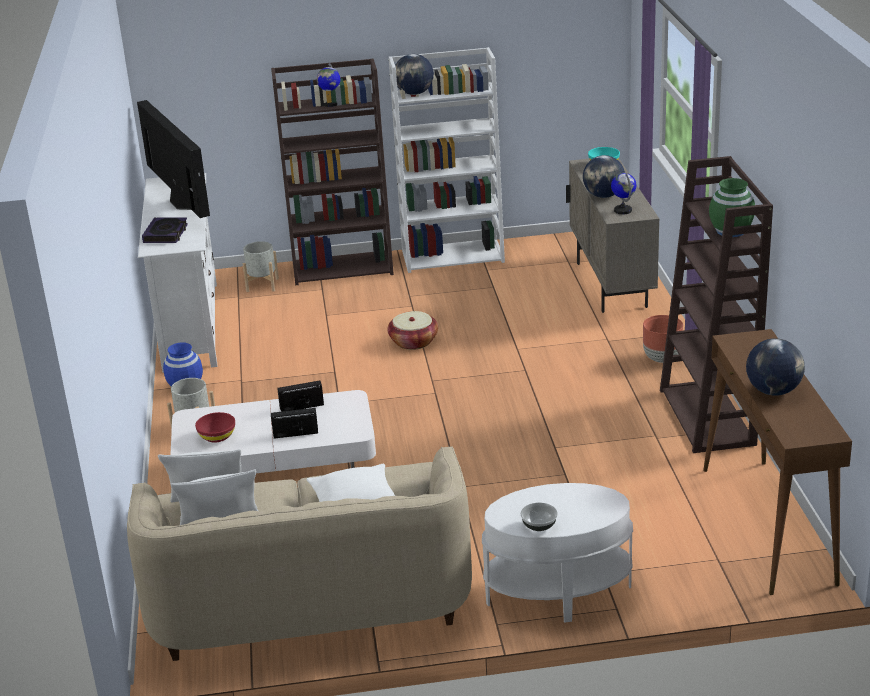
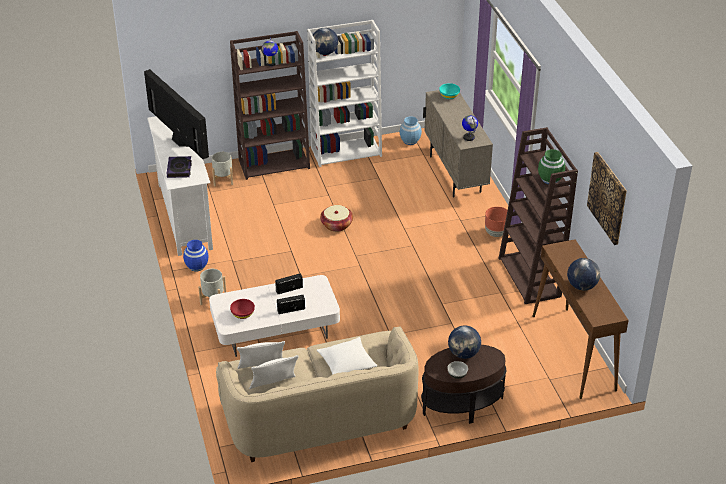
camera: 10 degrees left, 10 degrees up
white side table [482,483,633,623] -> brown side table [421,345,507,424]
globe [583,155,625,198] -> globe moved to [448,325,481,359]
none -> blue vase [400,116,422,145]
none -> picture [587,152,627,245]

